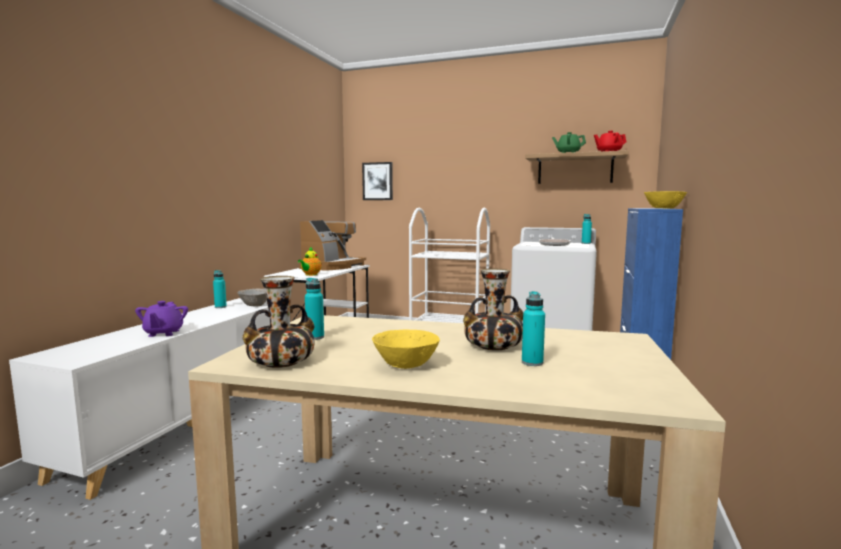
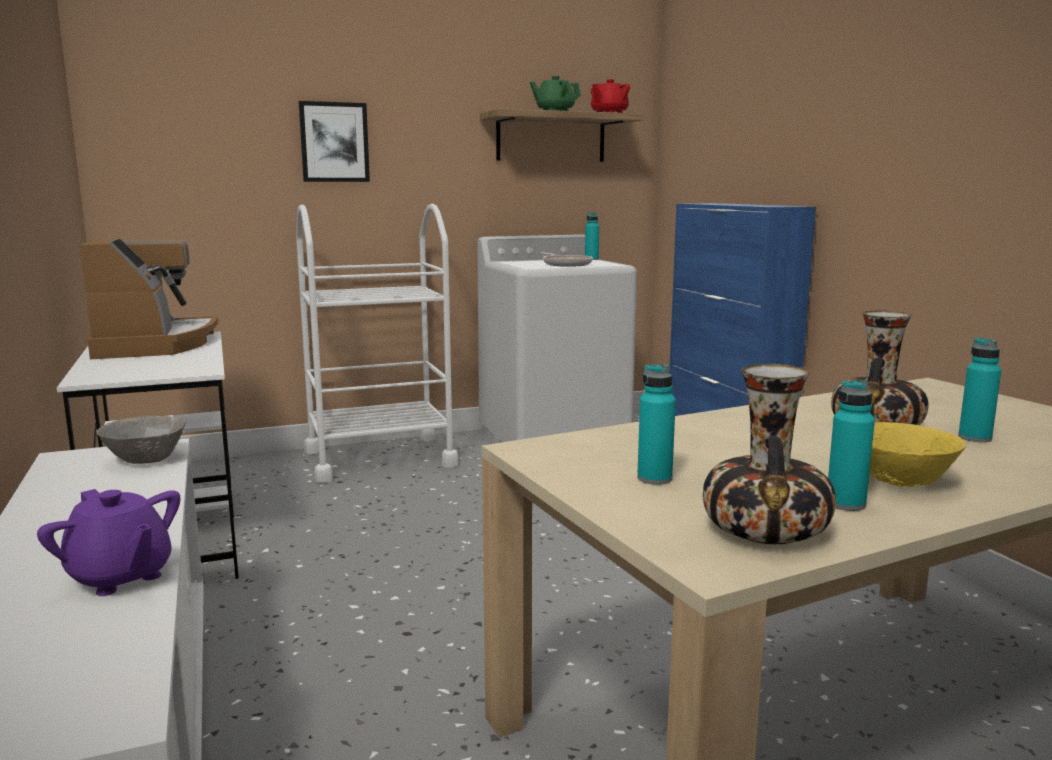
camera: 40 degrees left, 5 degrees up
turquoise bottle [213,270,227,308] -> turquoise bottle moved to [828,380,875,511]
teapot [298,247,322,276] -> none
picture [362,162,393,200] -> picture moved to [299,101,370,182]
yellow bowl [644,191,687,209] -> none

